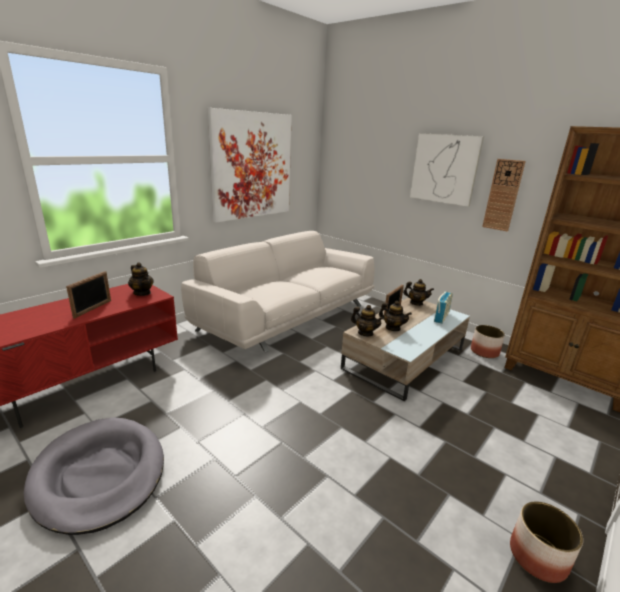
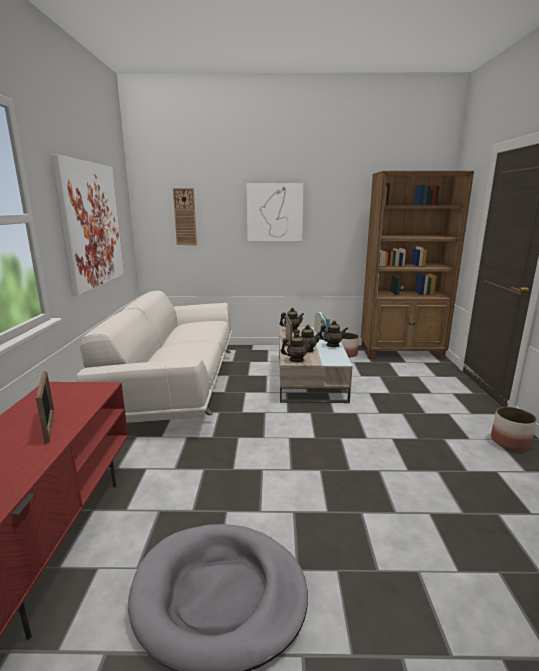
camera: 40 degrees left, 5 degrees down
teapot [128,262,153,296] -> teapot moved to [319,320,348,347]
wall clock [482,159,526,232] -> wall clock moved to [173,188,197,245]

